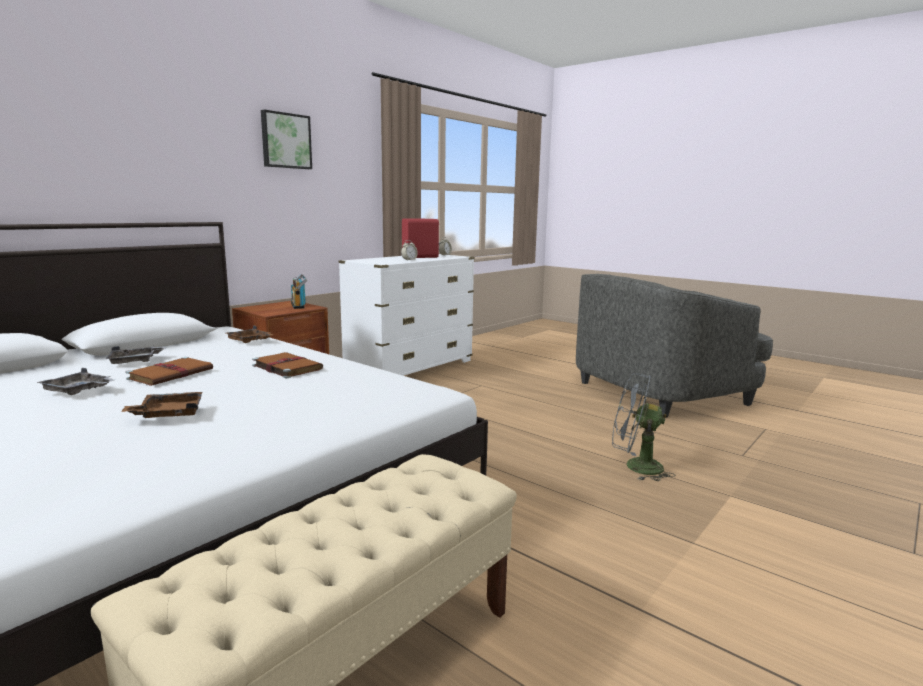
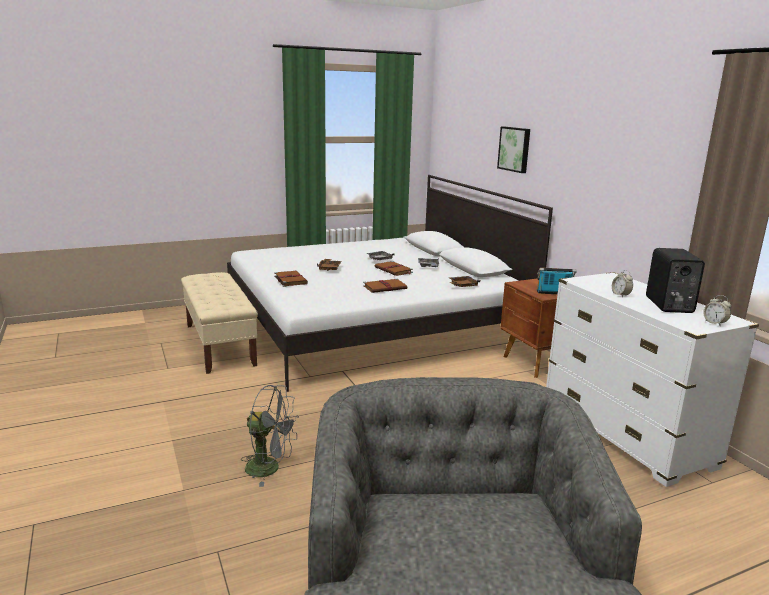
camera: 115 degrees right, 5 degrees up
picture [261,110,312,169] -> picture moved to [497,127,530,173]
red speaker [402,218,440,258] -> black speaker [646,248,705,313]
grey fan [612,373,676,481] -> grey fan turned 60 degrees clockwise [241,385,299,487]
none -> brown book [274,271,308,287]

